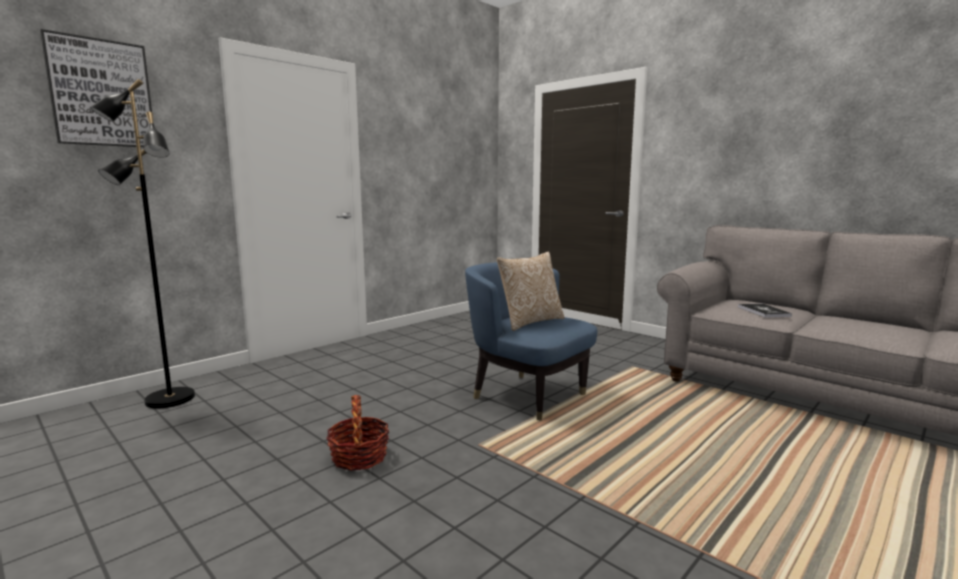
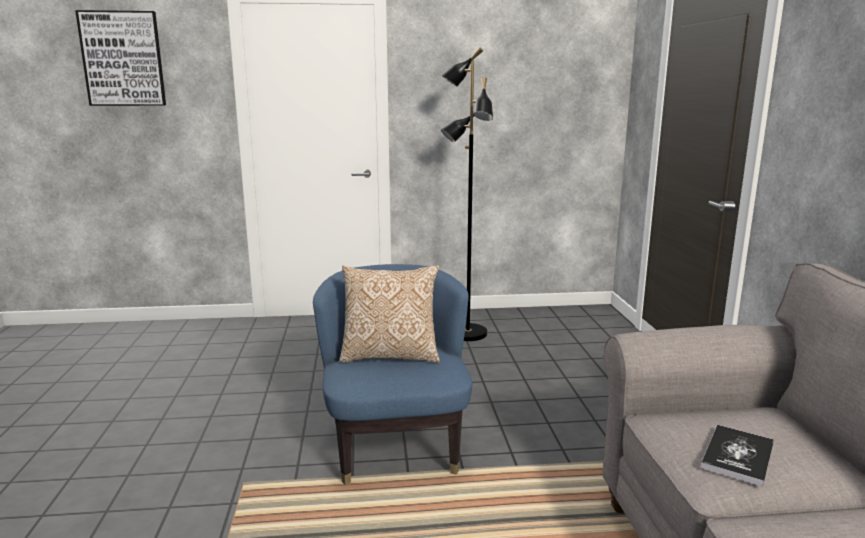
camera: 40 degrees right, 5 degrees up
black floor lamp [90,79,195,408] -> black floor lamp moved to [441,47,493,341]
basket [326,395,389,471] -> none

